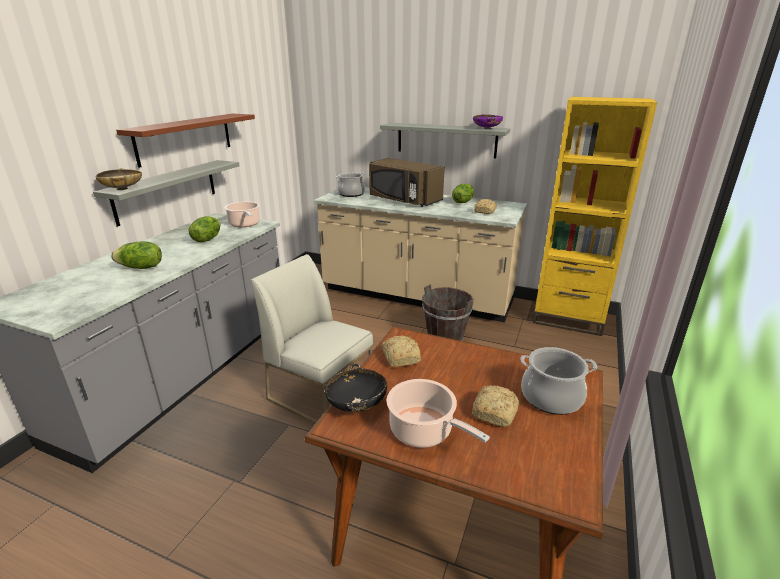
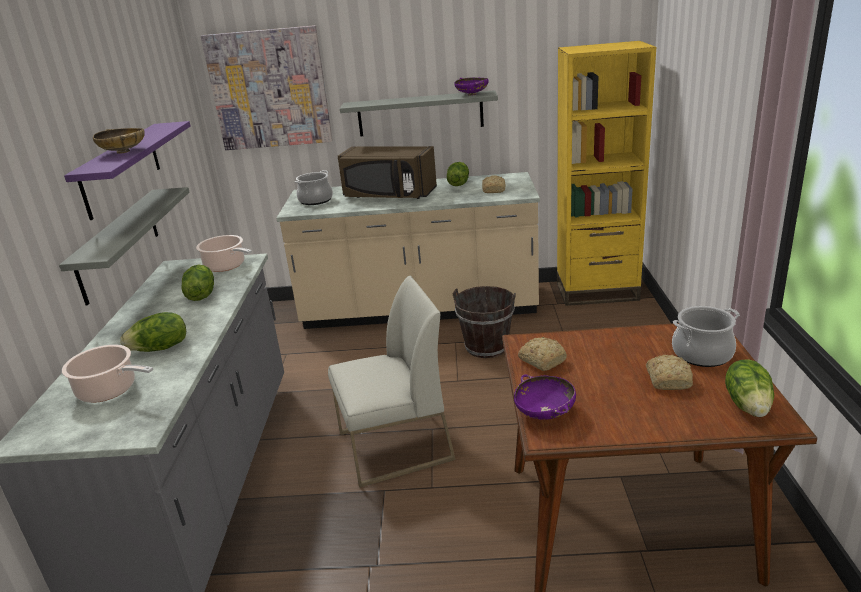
camera: 20 degrees left, 0 degrees up
beige bowl [95,168,142,190] -> beige bowl moved to [93,128,145,154]
brown shelf [116,114,255,168] -> purple shelf [64,121,191,220]
white chair [251,254,373,424] -> white chair turned 150 degrees clockwise [328,275,456,488]
black bowl [325,364,387,412] -> purple bowl [514,374,576,420]
cooking pot [386,379,490,448] -> cooking pot moved to [62,345,153,403]
none -> picture [201,25,332,150]
none -> lettuce [725,359,774,417]

